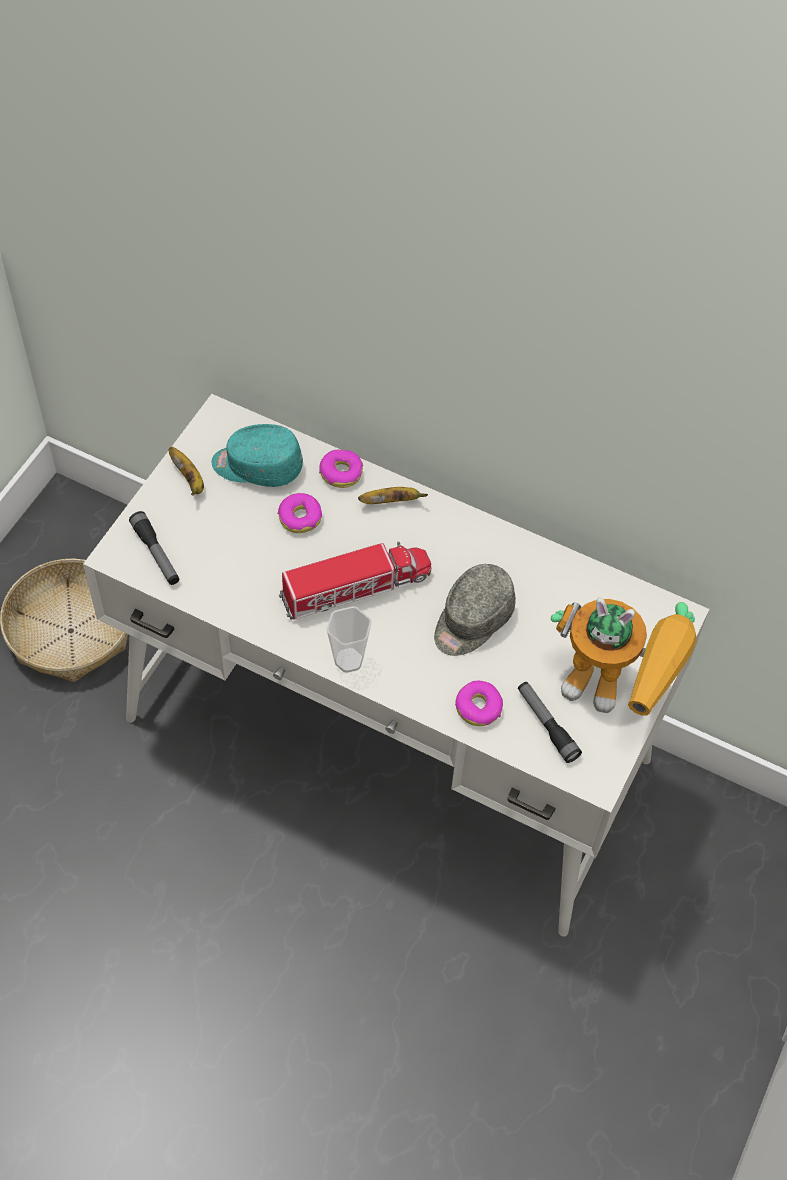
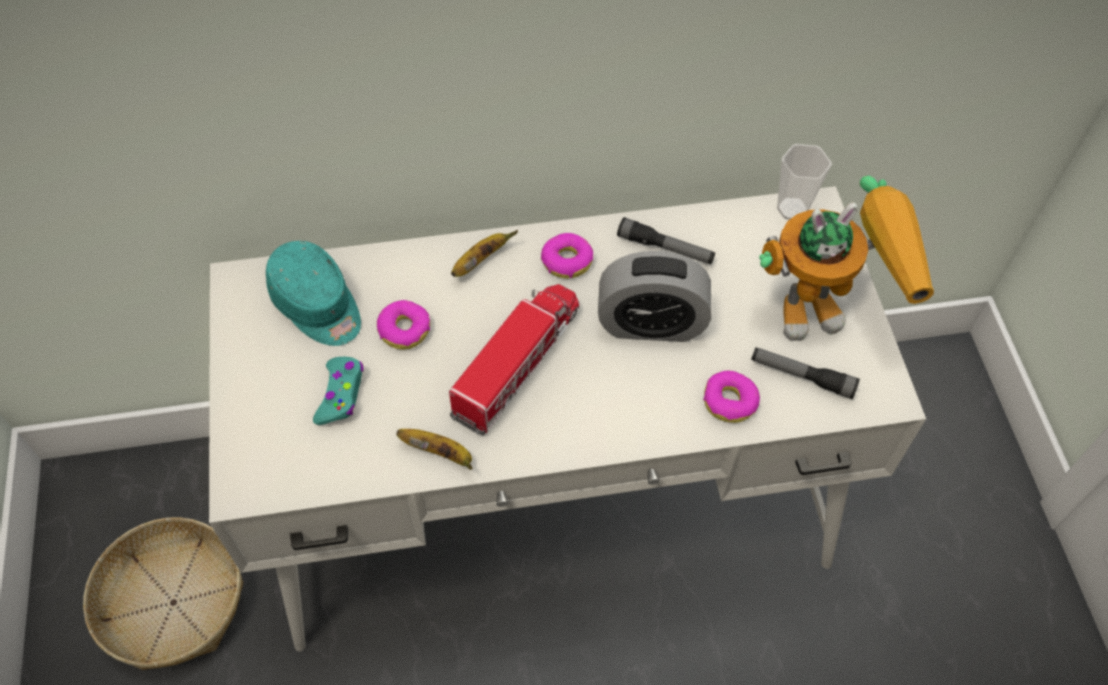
camera: 35 degrees left, 0 degrees up
flashlight [129,511,179,585] -> flashlight moved to [617,217,715,264]
banana [168,446,204,495] -> banana moved to [397,429,473,470]
turquoise cap [211,424,303,487] -> turquoise cap turned 105 degrees counterclockwise [266,241,361,346]
donut [319,450,363,488] -> donut moved to [541,233,593,279]
cup [326,606,372,673] -> cup moved to [777,144,832,220]
grey cap [434,564,516,656] -> alarm clock [598,251,711,342]
none -> turquoise game controller [313,357,363,425]

